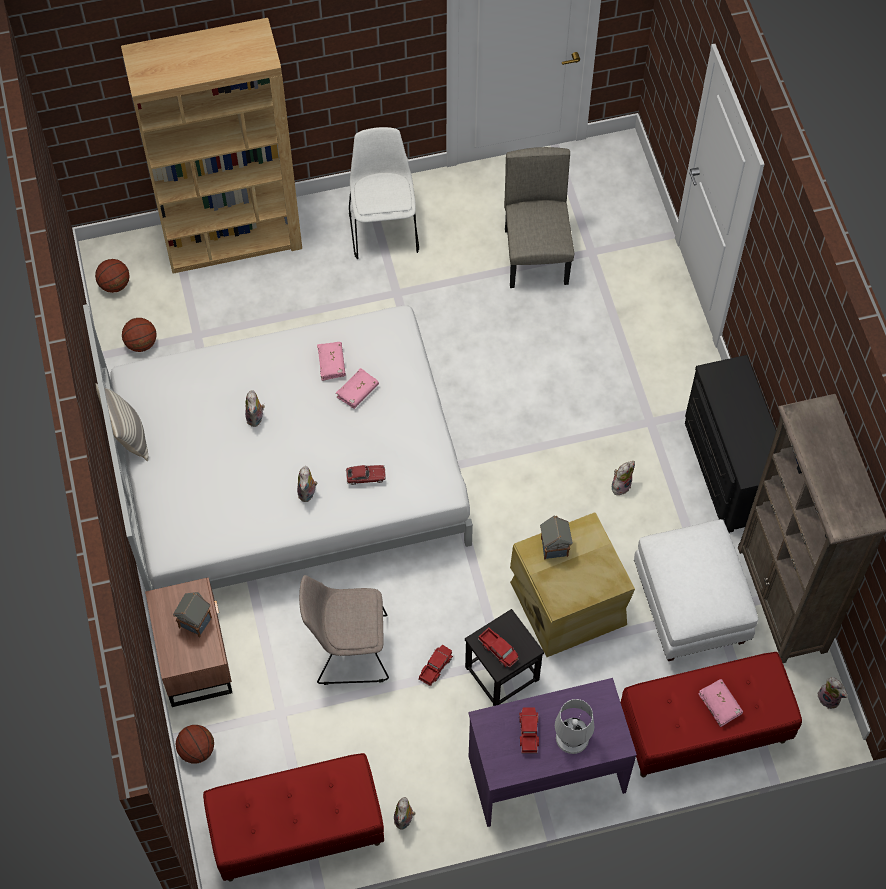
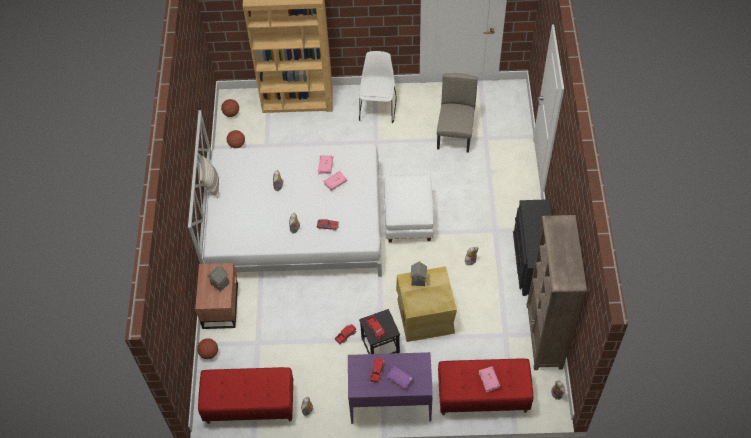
camera: 15 degrees right, 5 degrees down
beige chair [299,575,389,685] -> none
white table lamp [555,699,594,754] -> purple book [386,366,414,391]
white ottoman [634,519,758,661] -> white ottoman moved to [384,175,434,242]

